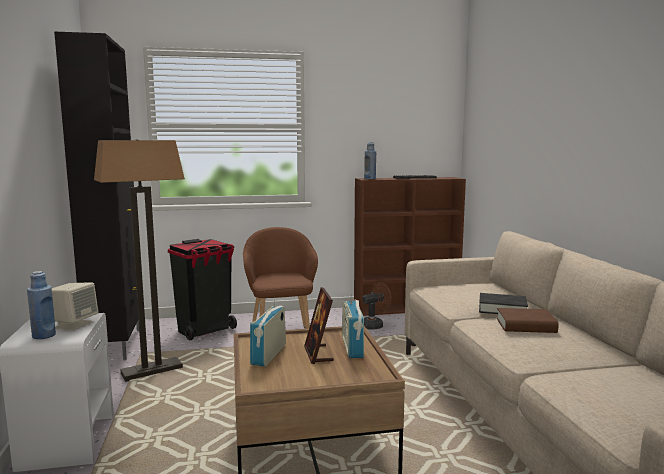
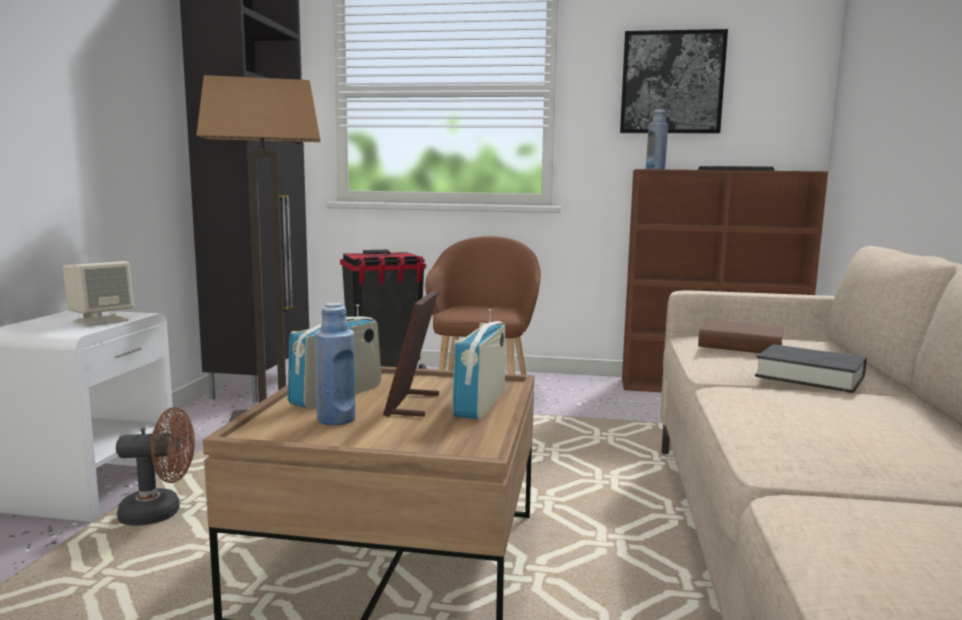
camera: 20 degrees right, 0 degrees up
blue bottle [27,271,56,339] -> blue bottle moved to [315,302,355,425]
brown fan [362,282,392,330] -> brown fan moved to [116,407,195,526]
brown book [497,308,559,333] -> brown book moved to [698,319,784,353]
none -> picture [620,29,728,133]

